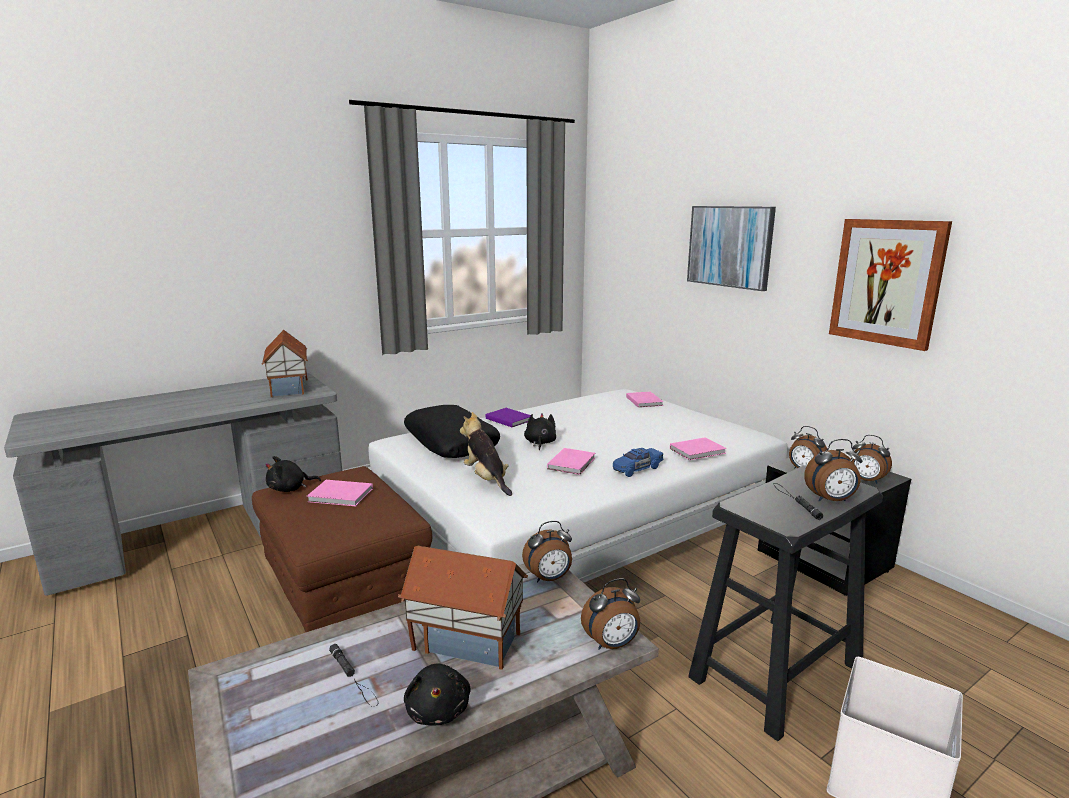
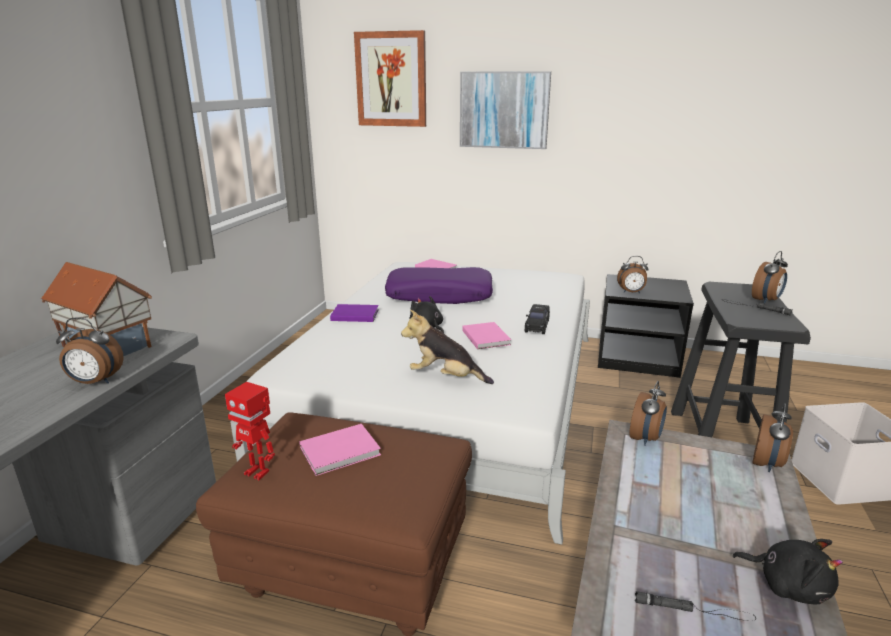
camera: 40 degrees left, 5 degrees up
black plush toy [265,456,321,492] -> toy robot [225,382,275,480]
toy house [398,546,528,670] -> none
black pillow [404,405,500,458] -> none
blue toy car [613,448,663,477] -> black toy car [525,304,550,334]
pink book [670,437,726,460] -> none
picture [829,219,952,351] -> picture moved to [354,30,426,127]
alarm clock [851,435,892,484] -> alarm clock moved to [56,317,124,384]
none -> purple pillow [385,267,493,304]

